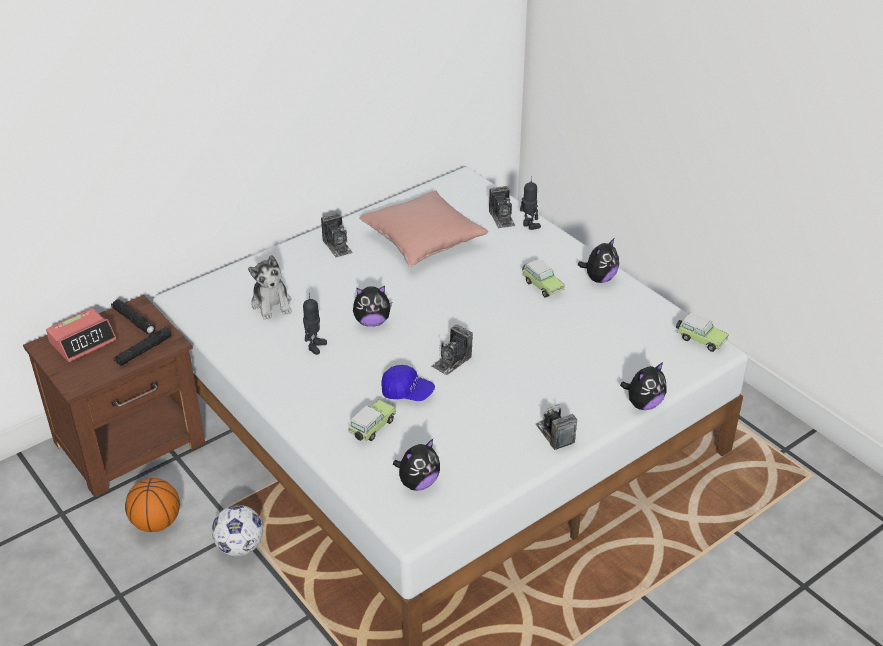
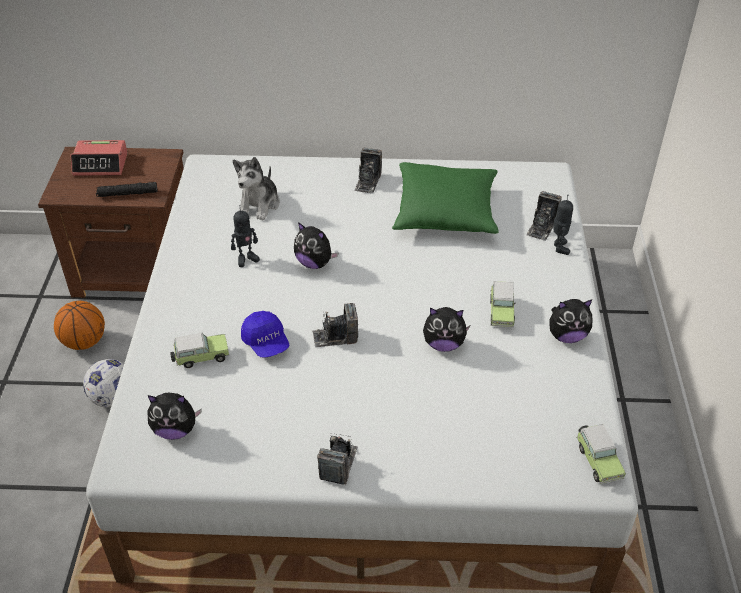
camera: 40 degrees right, 5 degrees up
black flashlight [111,299,155,335] -> none
pink pillow [359,190,488,267] -> green pillow [392,162,499,234]
plush toy [620,362,667,410] -> plush toy moved to [423,307,470,352]

